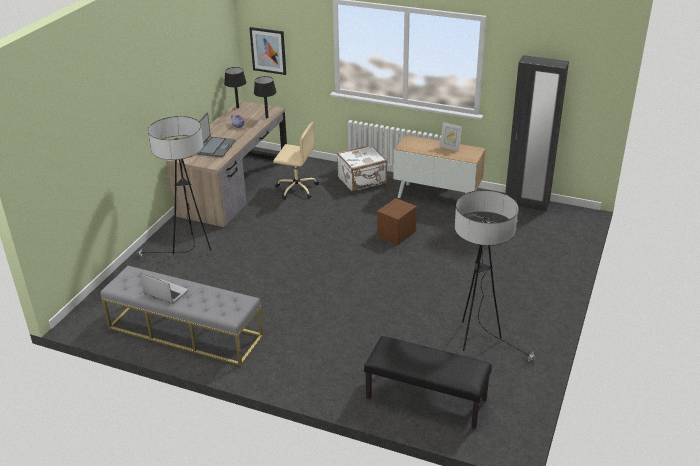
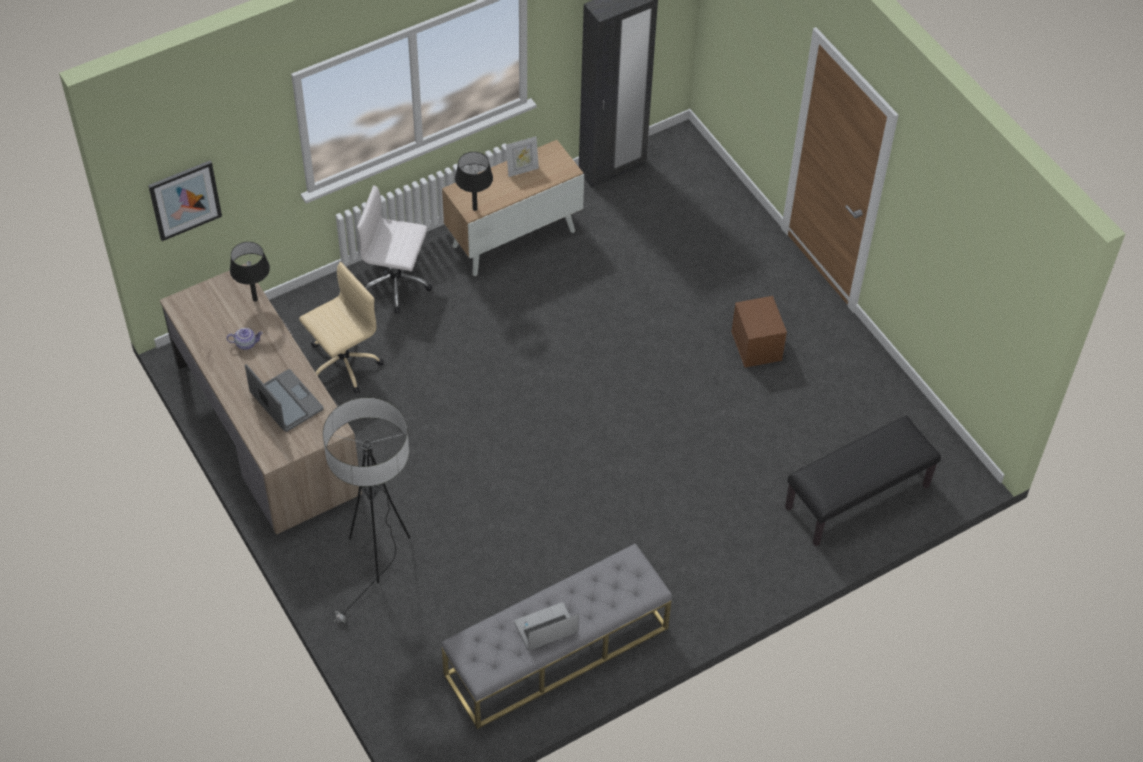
camera: 55 degrees left, 20 degrees up
black table lamp [224,67,246,108] -> black table lamp moved to [455,152,493,211]
white suitcase [337,146,387,192] -> white office chair [357,185,432,314]
brown storage box [377,198,417,246] -> brown storage box moved to [731,296,787,368]
floor lamp [455,190,537,361] -> none

